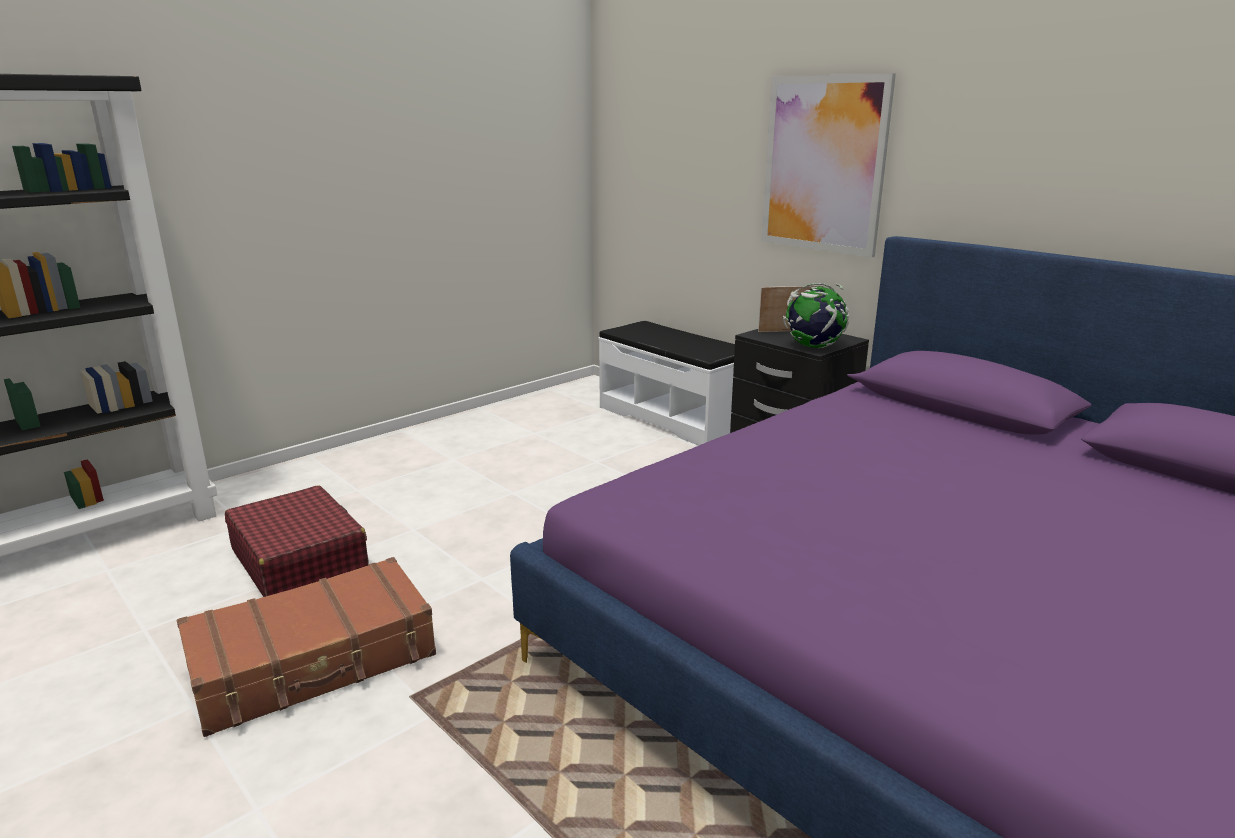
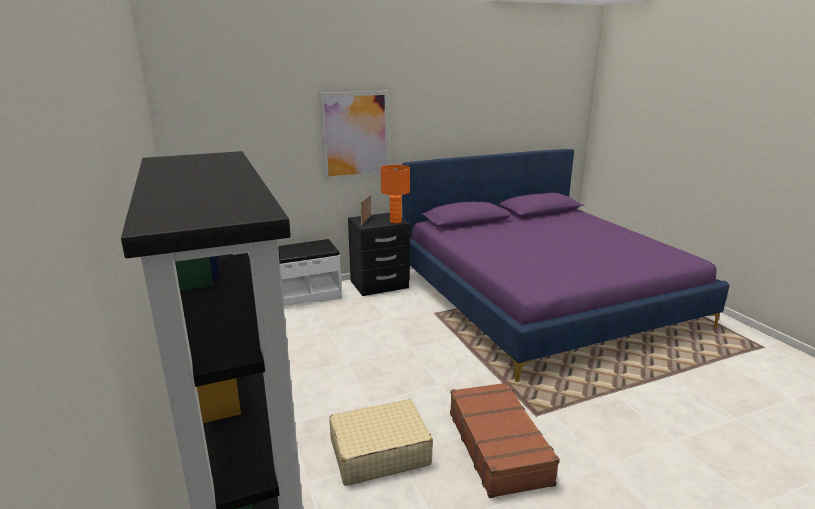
camera: 70 degrees left, 0 degrees up
red suitcase [225,486,368,597] -> beige suitcase [329,399,433,486]
globe [783,283,849,348] -> orange table lamp [381,165,410,223]

